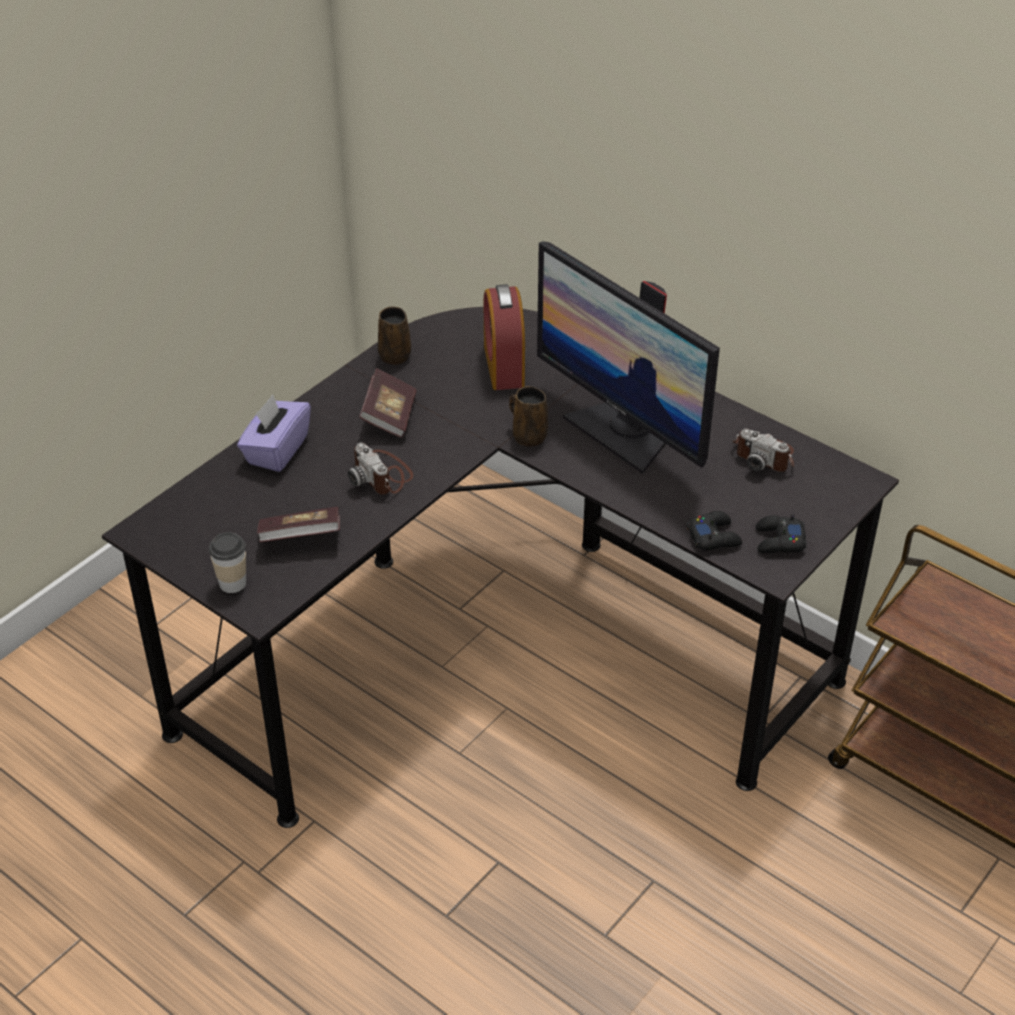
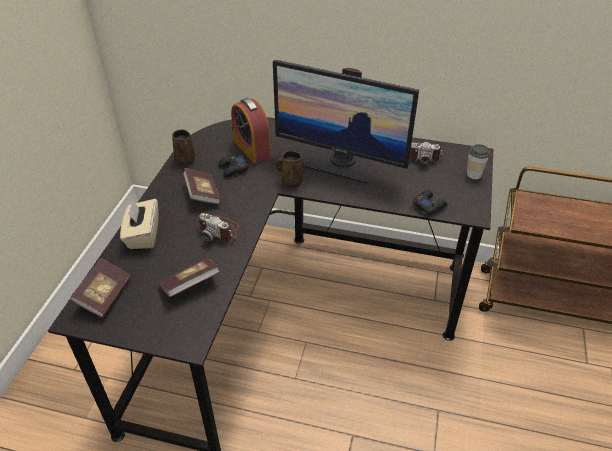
camera: 25 degrees left, 0 degrees up
cup [209,532,246,593] -> cup moved to [467,144,490,179]
purple tissue box [237,394,311,472] -> beige tissue box [120,199,159,249]
black game controller [756,515,807,553] -> black game controller moved to [218,153,249,177]
none -> book [70,258,131,318]

